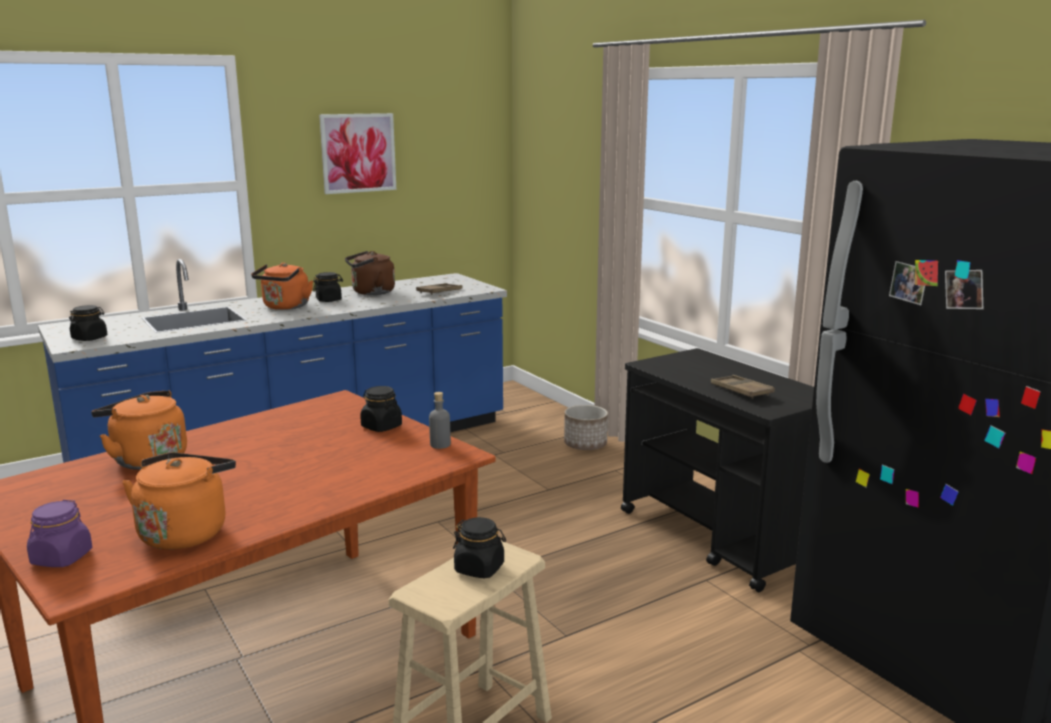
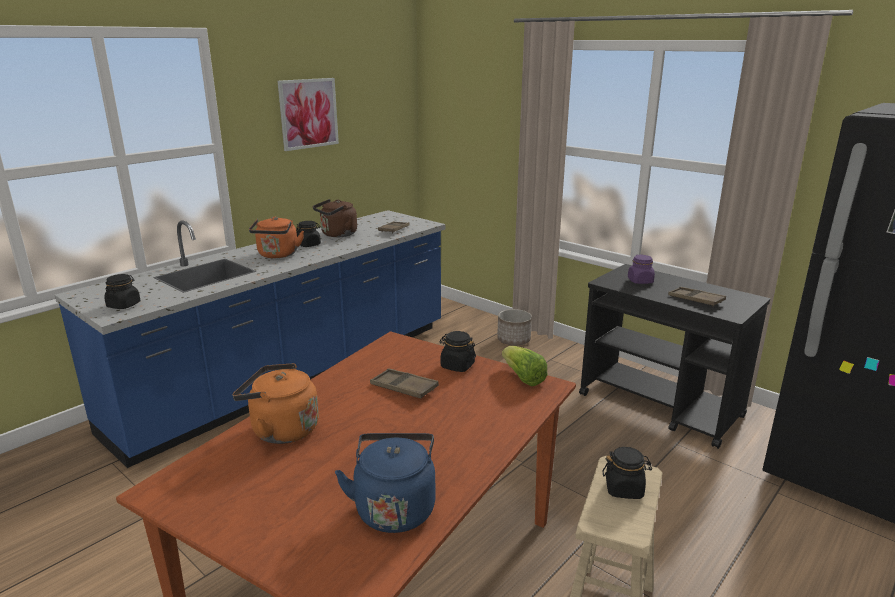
camera: 15 degrees left, 5 degrees up
purple jar [27,500,92,567] -> purple jar moved to [628,255,655,284]
orange kettle [122,452,236,550] -> blue kettle [335,433,436,533]
grey bottle [429,392,451,449] -> lettuce [502,346,547,386]
none -> brown tray [370,368,439,399]

